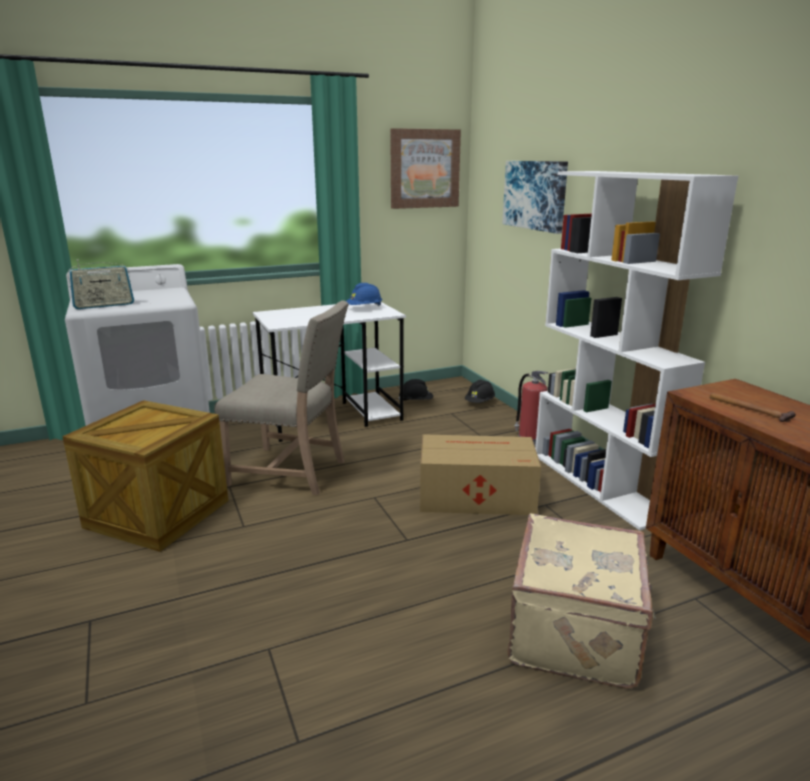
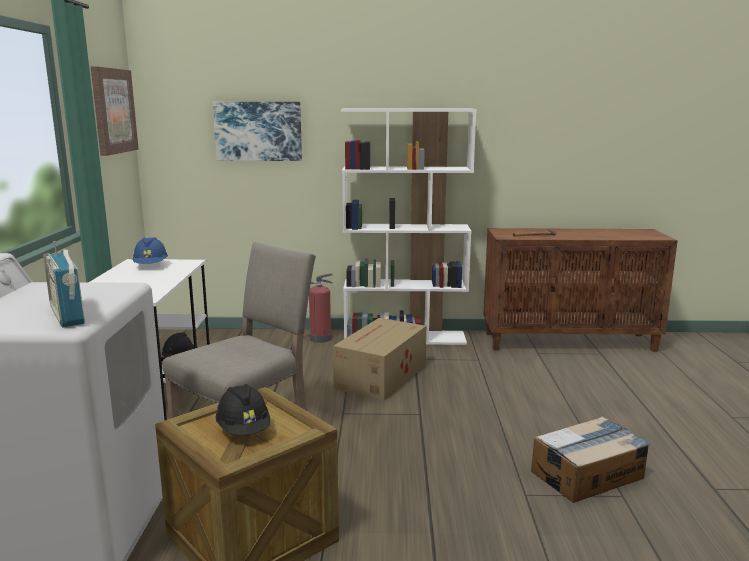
camera: 65 degrees left, 5 degrees down
radio [68,260,134,309] -> radio turned 150 degrees clockwise [43,241,85,328]
black hard hat [465,380,495,403] -> black hard hat moved to [215,384,270,435]
beige suitcase [507,514,656,689] -> none
none -> cardboard box [531,416,650,503]

